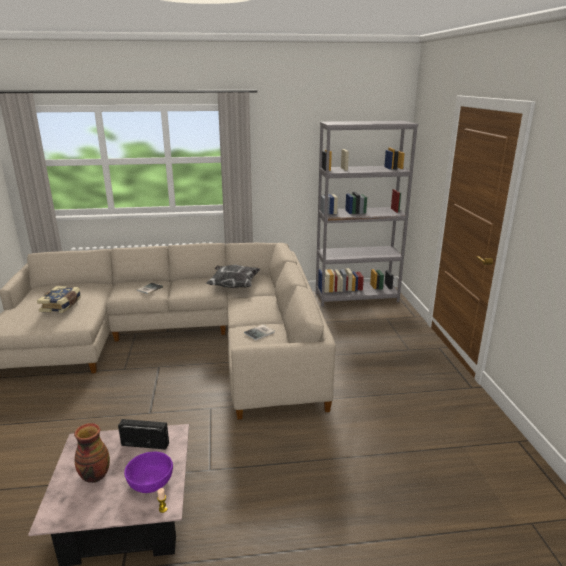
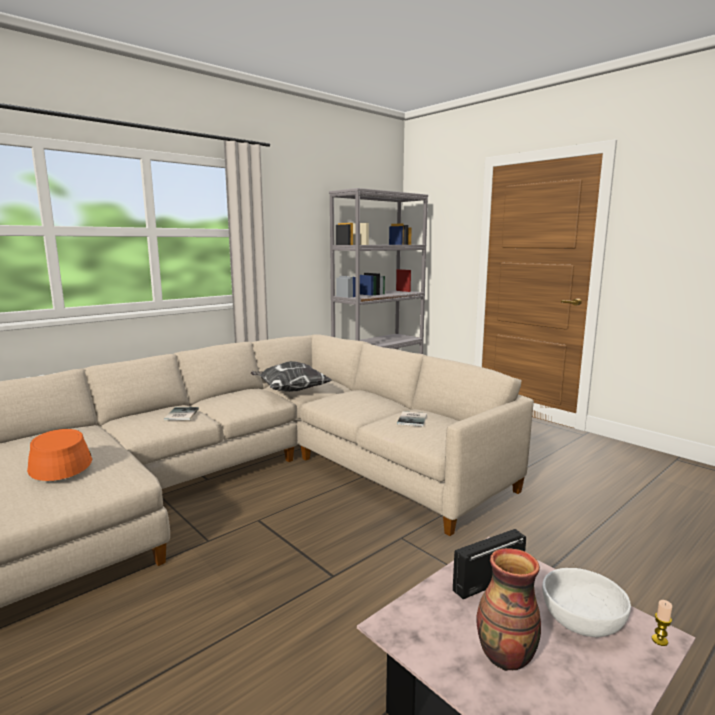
camera: 35 degrees left, 10 degrees down
book [37,286,81,313] -> orange hat [27,429,92,481]
purple bowl [124,452,173,493] -> white bowl [542,568,631,637]

